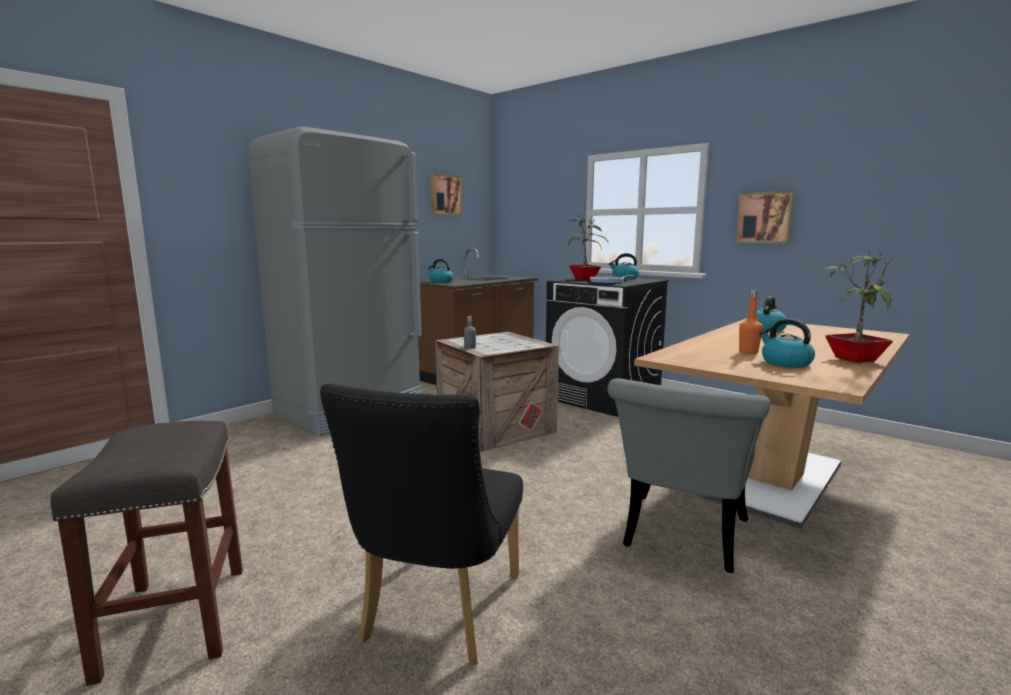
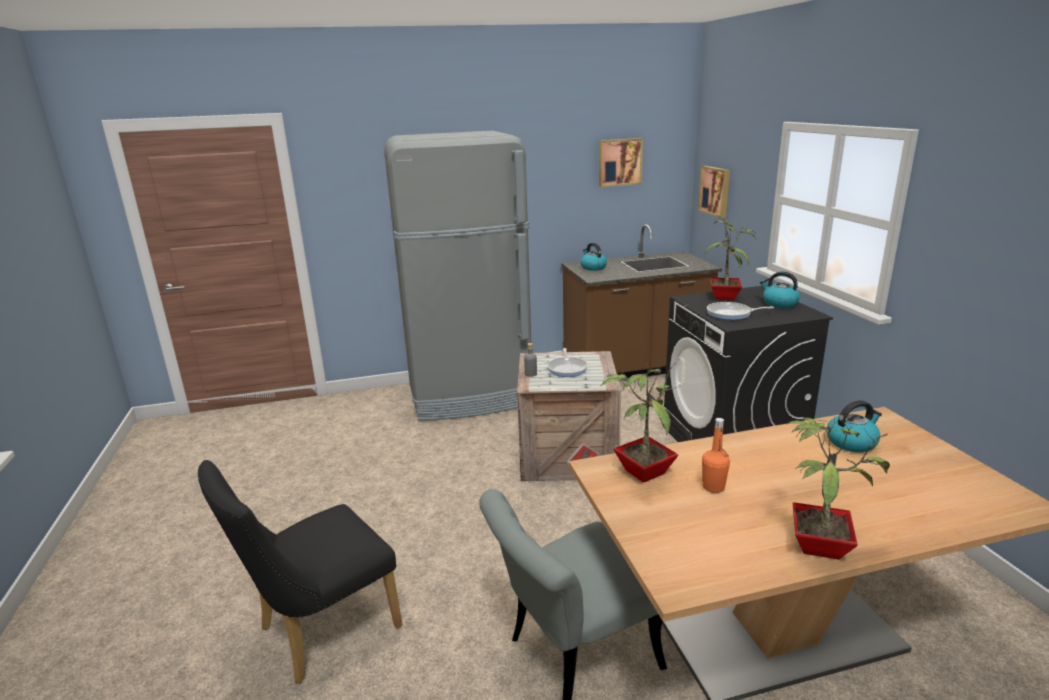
camera: 35 degrees right, 10 degrees up
grey stool [51,421,243,686] -> none
picture [736,191,794,243] -> picture moved to [698,166,730,218]
kettle [759,319,815,368] -> none
none -> frying pan [547,348,588,377]
none -> potted plant [600,362,680,483]

